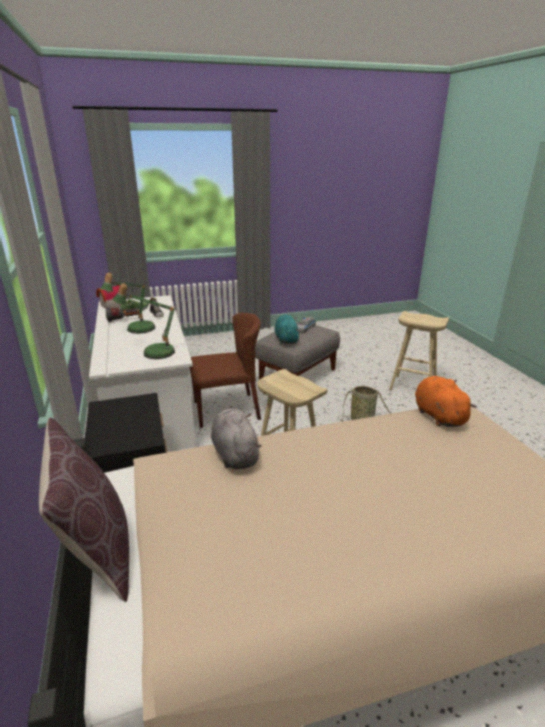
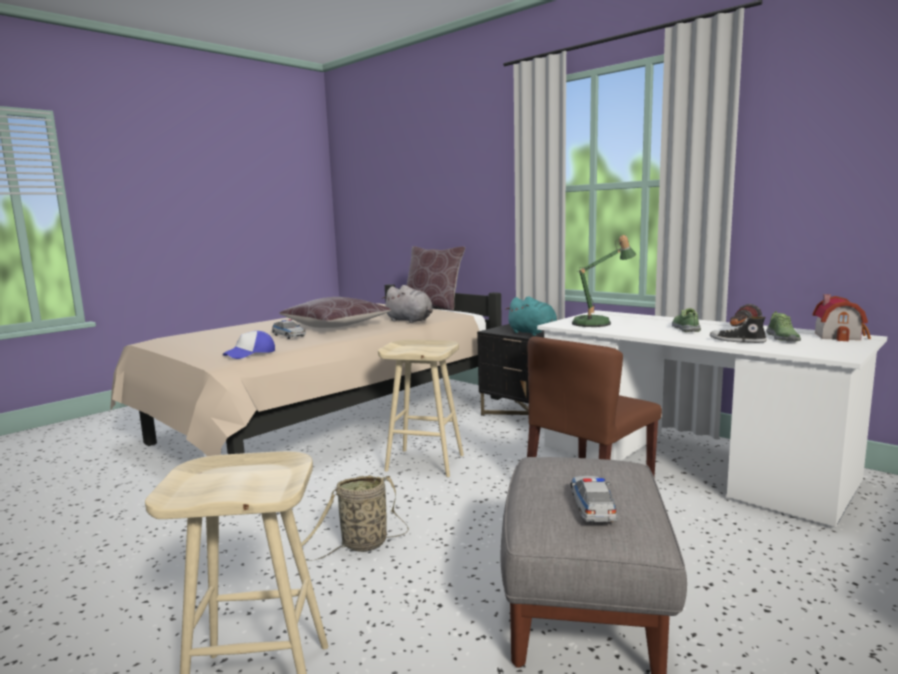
camera: 150 degrees right, 15 degrees down
table lamp [100,273,155,334] -> shoe [672,308,701,332]
turquoise plush toy [274,315,300,344] -> turquoise plush toy moved to [505,296,557,336]
orange plush toy [415,376,477,427] -> cap [223,331,275,359]
none -> toy car [272,319,306,339]
none -> brown pillow [279,297,391,328]

